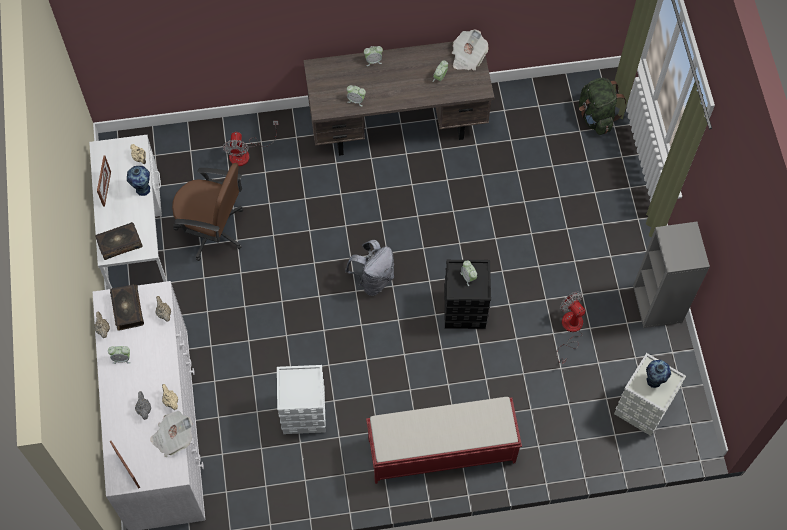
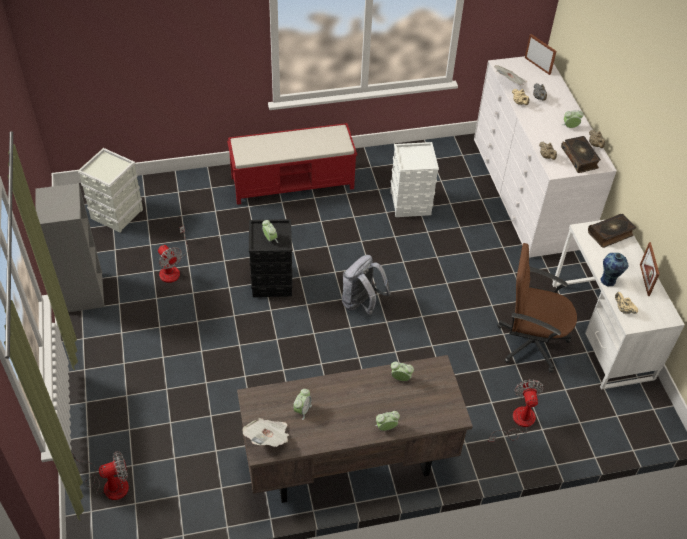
camera: 175 degrees right, 15 degrees down
green backpack [579,78,627,135] -> fan [72,451,129,500]
vase [646,360,671,388] -> none

